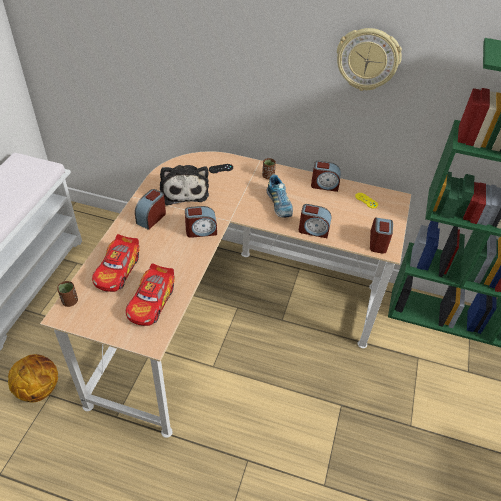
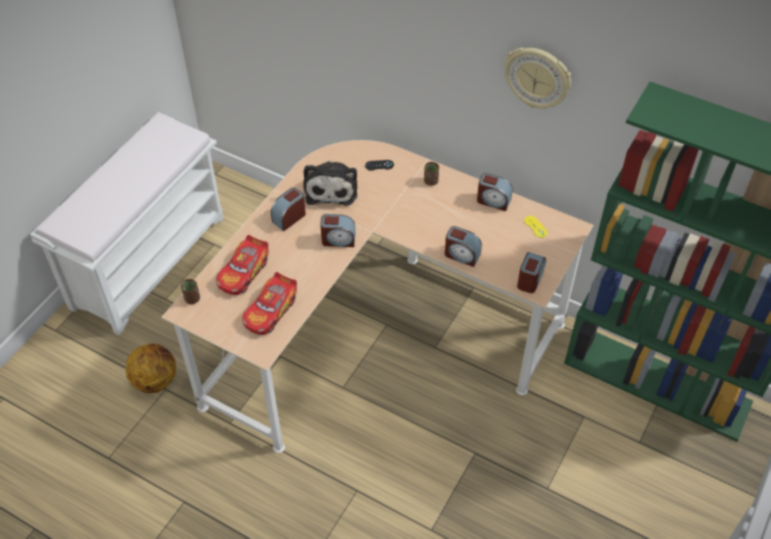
camera: 15 degrees right, 5 degrees up
shoe [267,175,293,217] -> none

